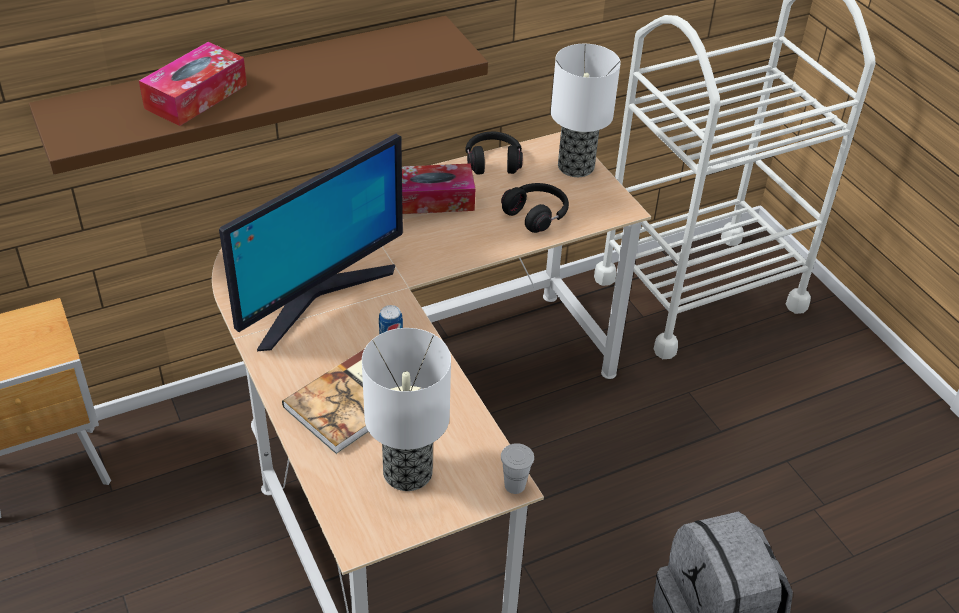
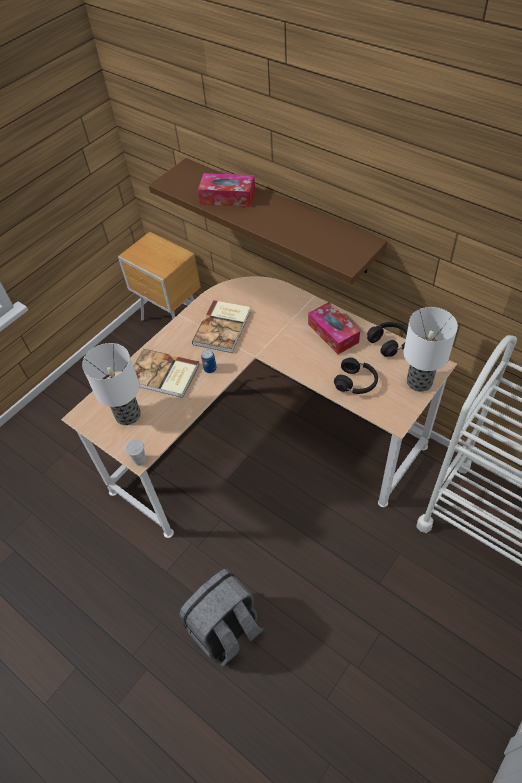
camera: 70 degrees right, 10 degrees up
monitor [219,134,403,351] -> book [192,300,251,353]

